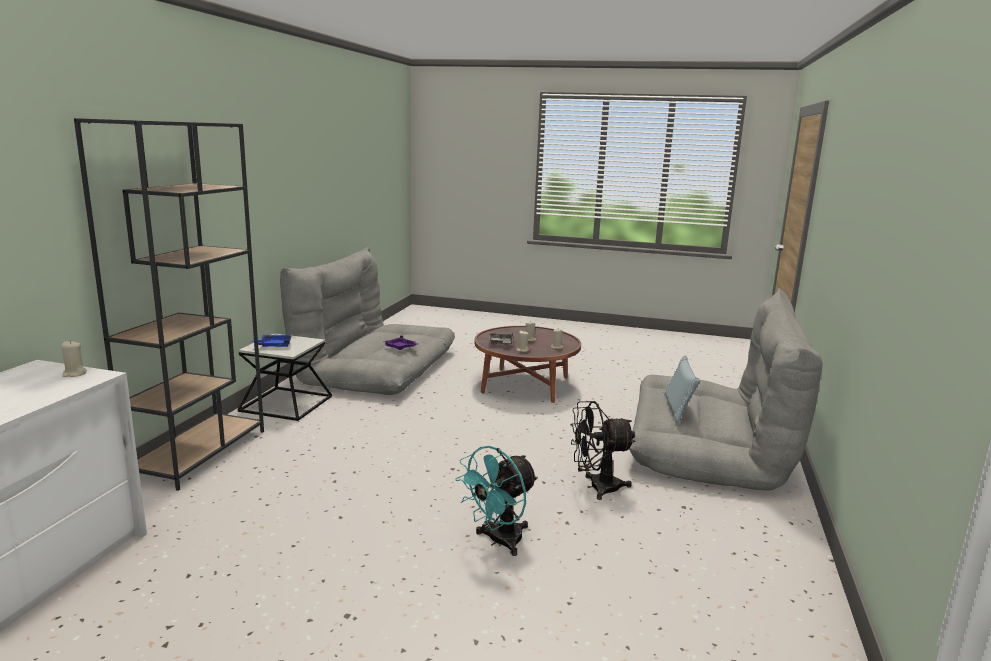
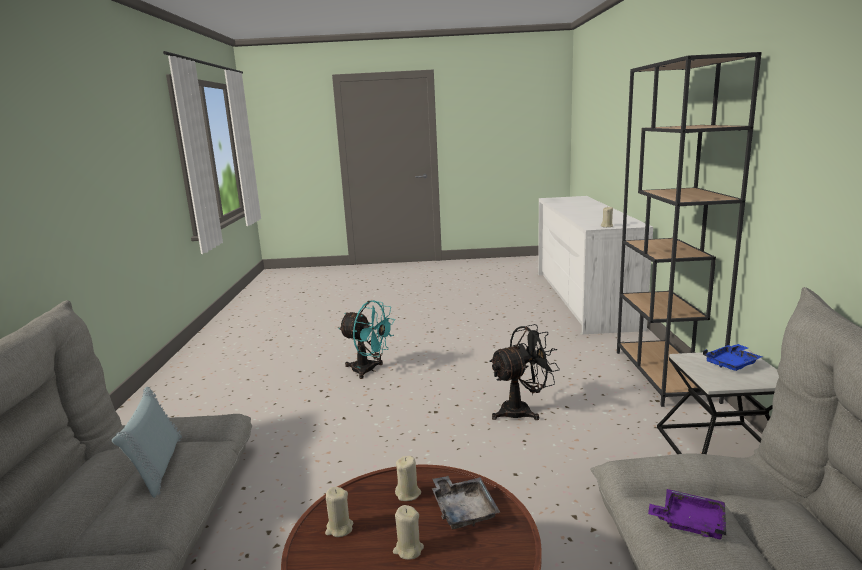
camera: 165 degrees right, 0 degrees up
turquoise fan [455,446,538,556] -> turquoise fan turned 90 degrees clockwise [338,300,395,379]
black fan [570,401,635,500] -> black fan moved to [489,324,560,420]

